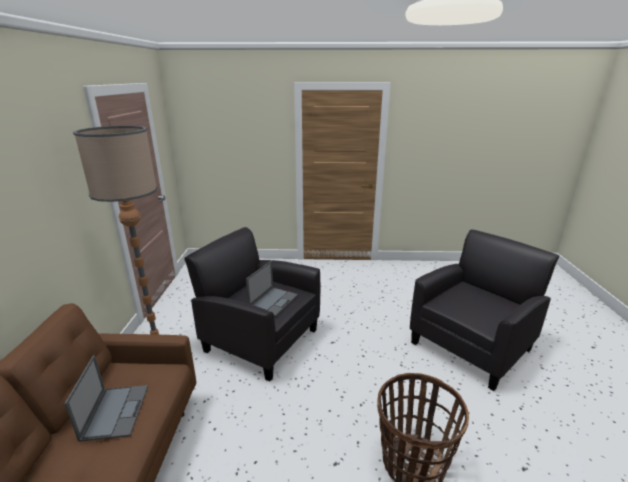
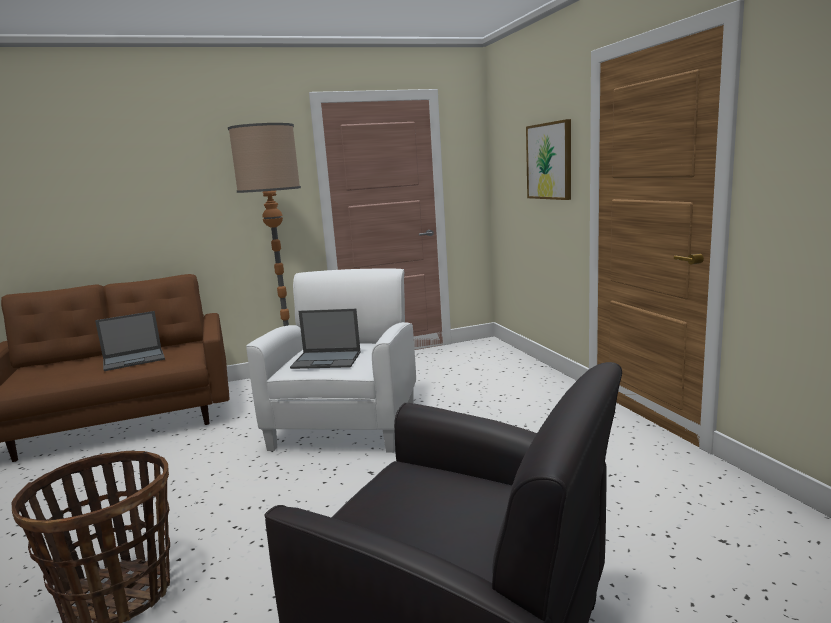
camera: 70 degrees right, 10 degrees down
black armchair [184,227,320,382] -> white armchair [246,269,416,453]
none -> picture [526,119,571,200]

